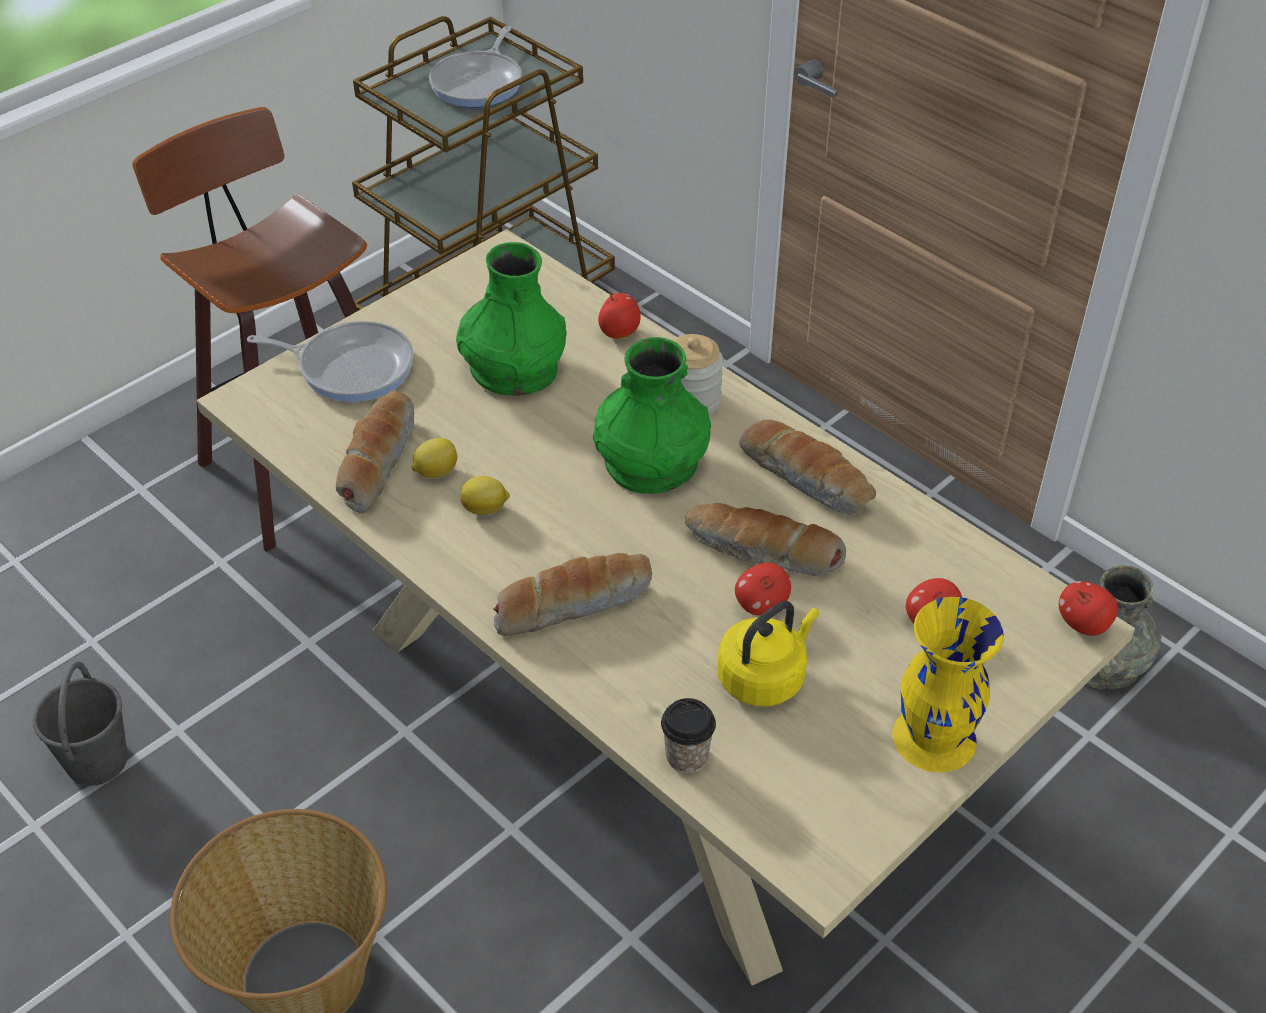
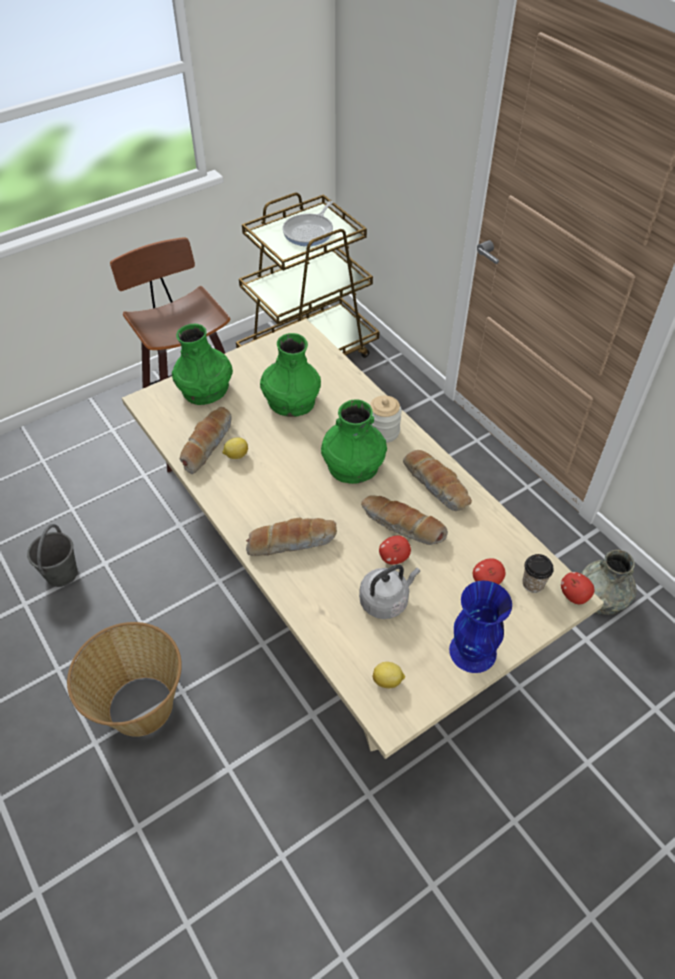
camera: 10 degrees right, 5 degrees up
frying pan [247,321,413,402] -> green vase [172,324,233,405]
lemon [460,476,510,515] -> lemon moved to [373,662,405,688]
apple [598,291,641,339] -> none
cup [661,698,716,774] -> cup moved to [522,554,554,593]
yellow kettle [718,601,819,706] -> grey kettle [359,564,420,619]
yellow vase [892,597,1004,773] -> blue vase [449,581,512,673]

